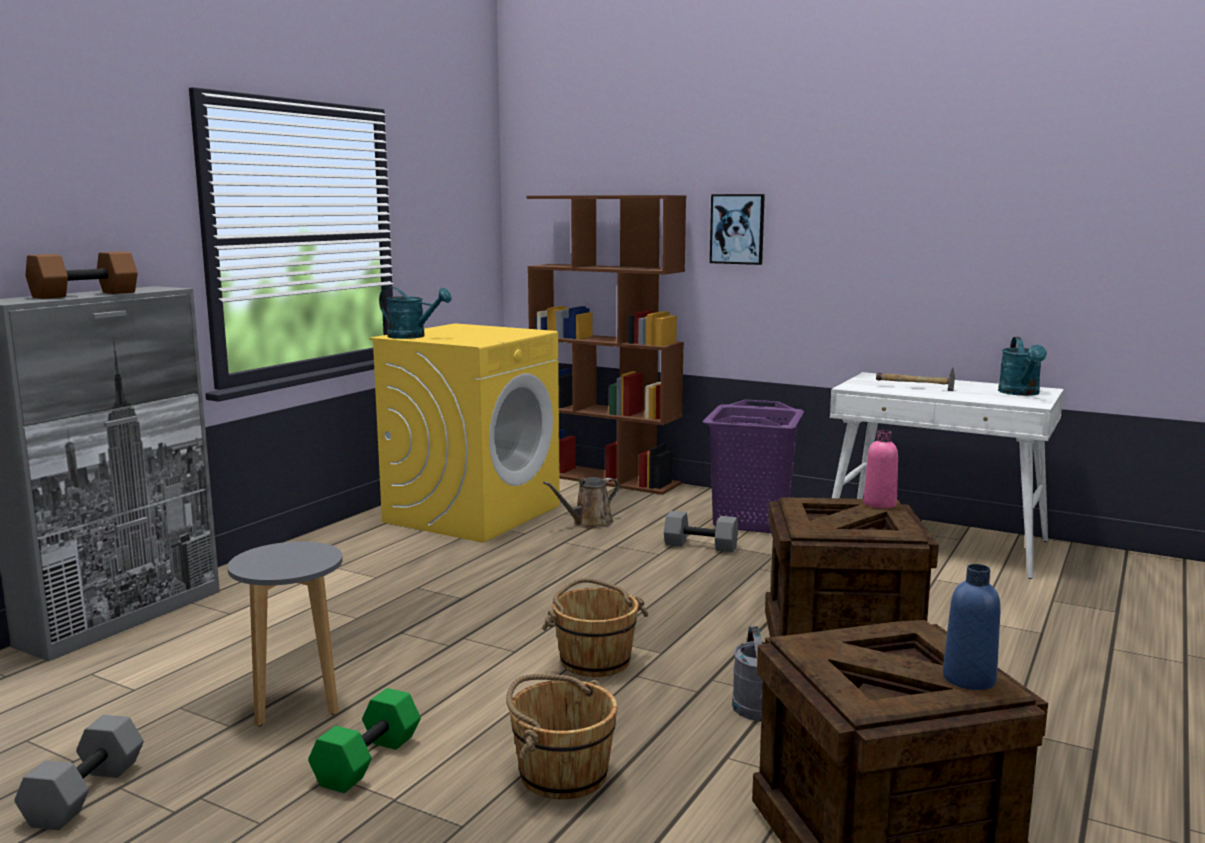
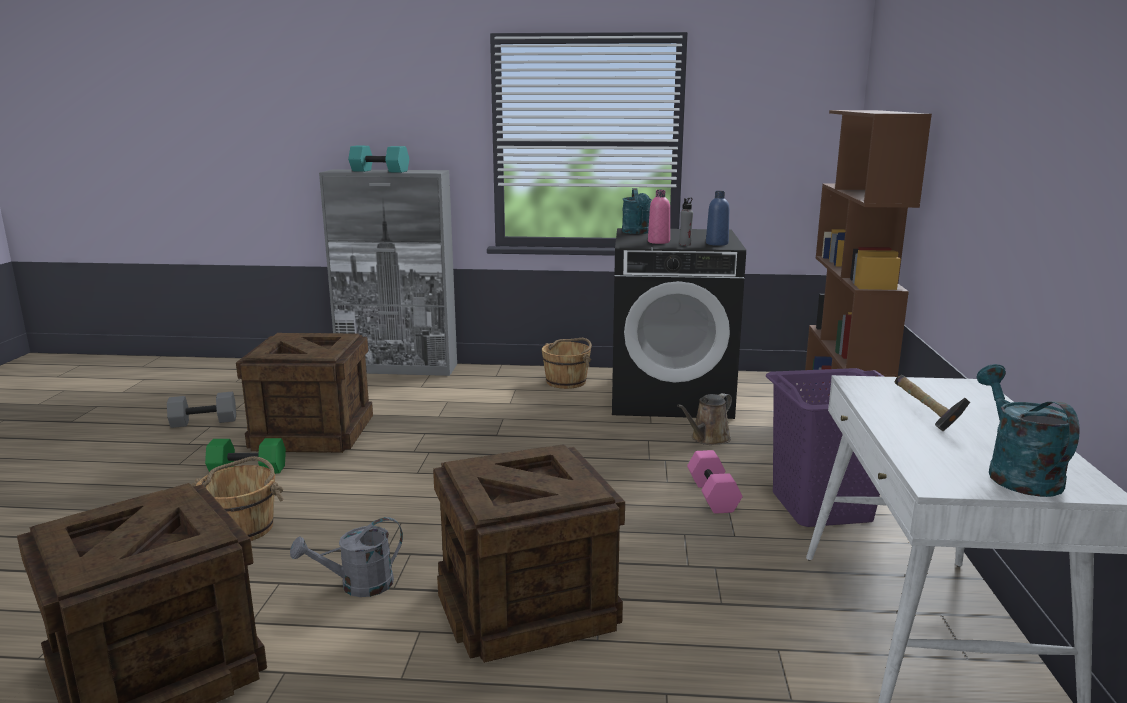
camera: 65 degrees right, 5 degrees up
brown dumbbell [26,252,138,299] -> turquoise dumbbell [348,145,409,173]
grey stool [227,541,343,727] -> crate [236,333,373,453]
yellow washing machine [369,323,560,543] -> black washing machine [612,228,746,419]
brown bucket [542,578,648,677] -> brown bucket moved to [542,338,592,389]
brown watering can [543,477,619,528] -> brown watering can turned 75 degrees counterclockwise [677,393,732,445]
grey dumbbell [664,511,738,552] -> pink dumbbell [687,450,743,514]
picture [710,194,765,265] -> none
pink bottle [863,430,898,508] -> pink bottle moved to [648,190,670,244]
blue bottle [943,564,1001,690] -> blue bottle moved to [706,191,729,246]
turquoise watering can [998,337,1047,396] -> turquoise watering can turned 105 degrees clockwise [976,364,1080,497]
none -> grey bottle [679,198,693,246]

